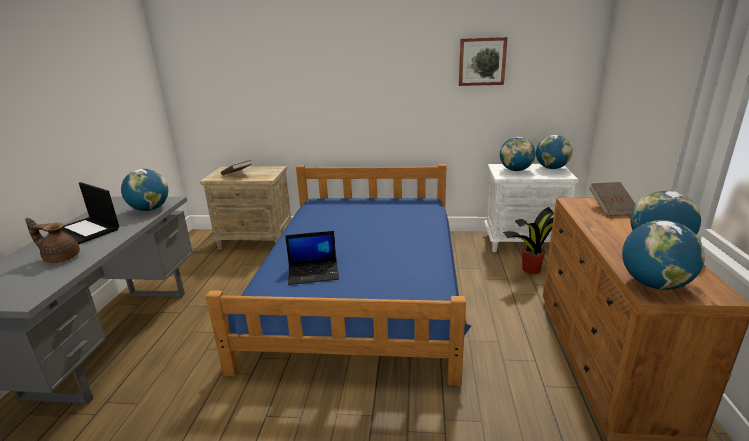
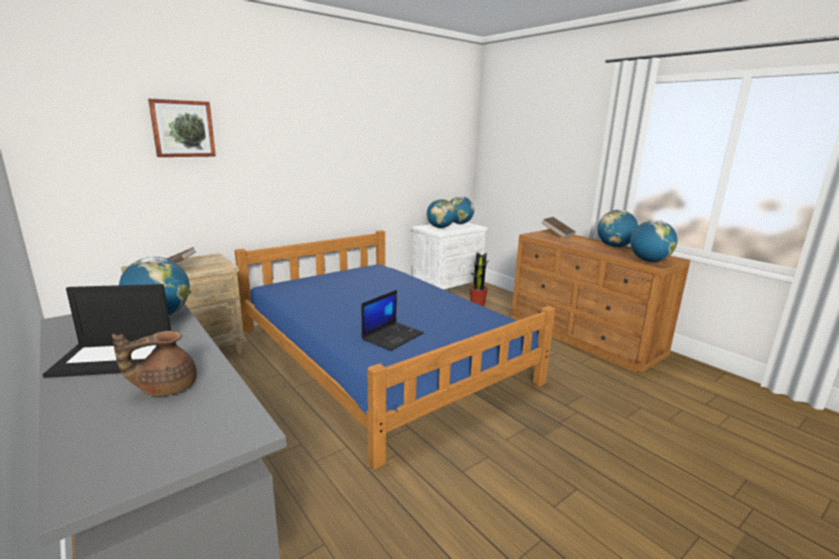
camera: 45 degrees left, 5 degrees down
picture [459,37,508,86] -> picture moved to [148,99,216,157]

